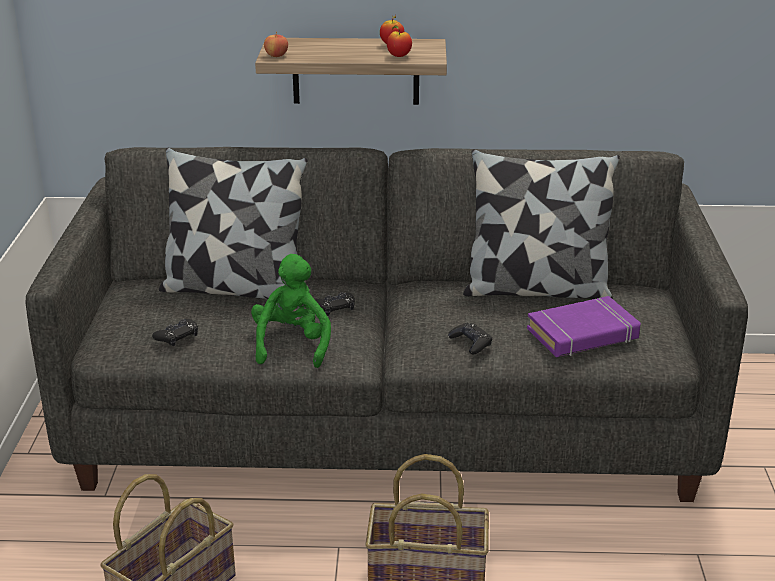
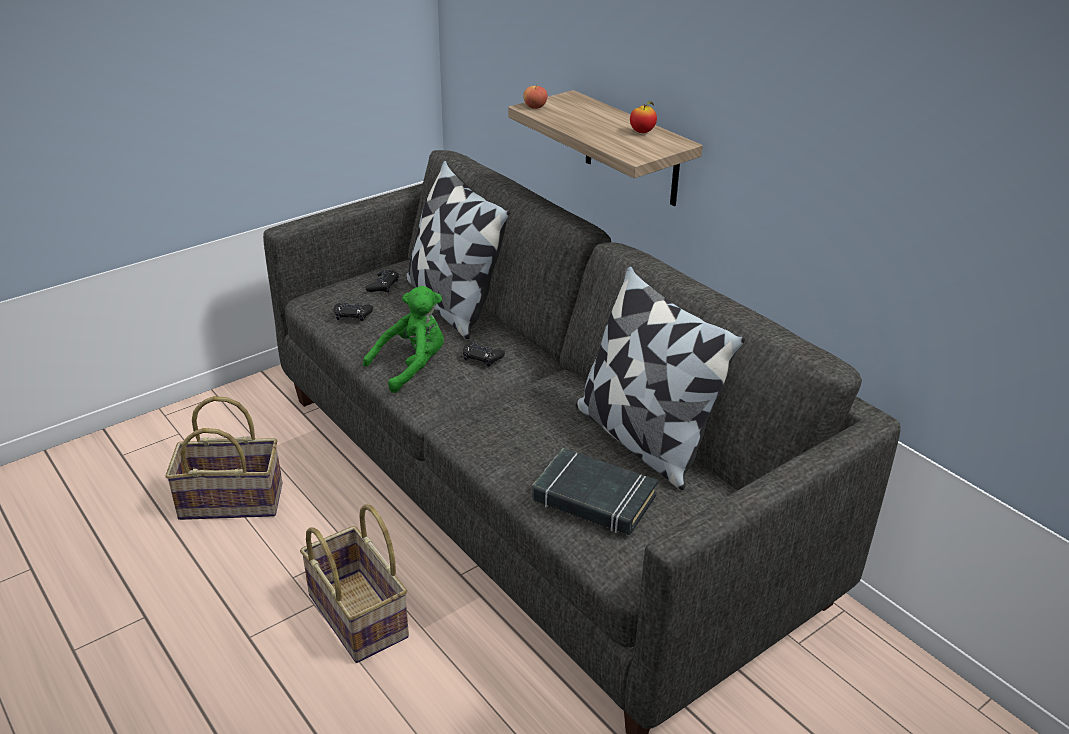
camera: 50 degrees right, 5 degrees up
apple [387,25,412,57] -> none
black game controller [448,323,492,355] -> black game controller moved to [365,270,399,293]
purple book [527,296,641,357] -> black book [532,448,658,535]

